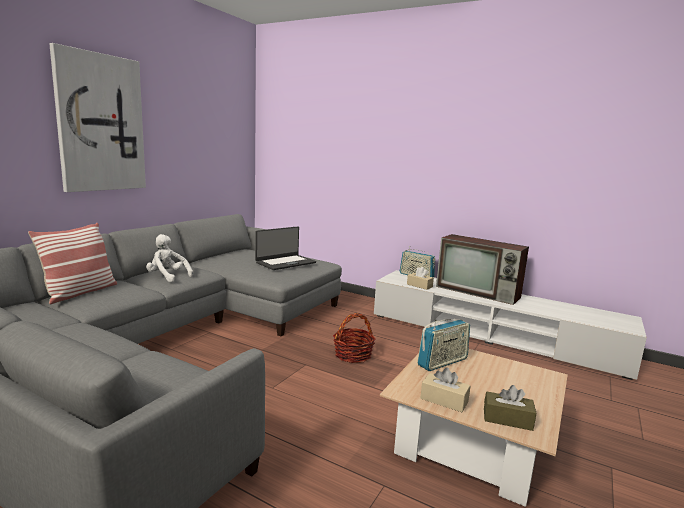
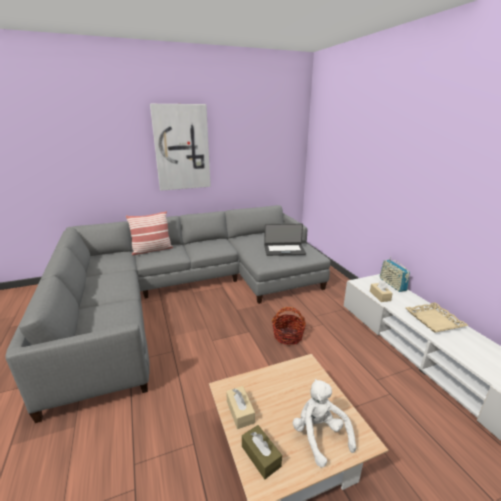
camera: 40 degrees right, 10 degrees up
white plush toy [146,234,193,282] -> white plush toy moved to [293,379,356,467]
radio [417,319,470,371] -> none
television [436,234,529,305] -> beige tray [406,302,469,333]

